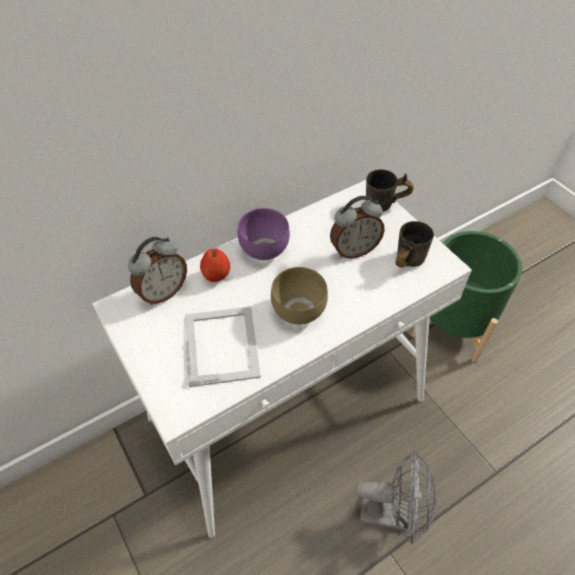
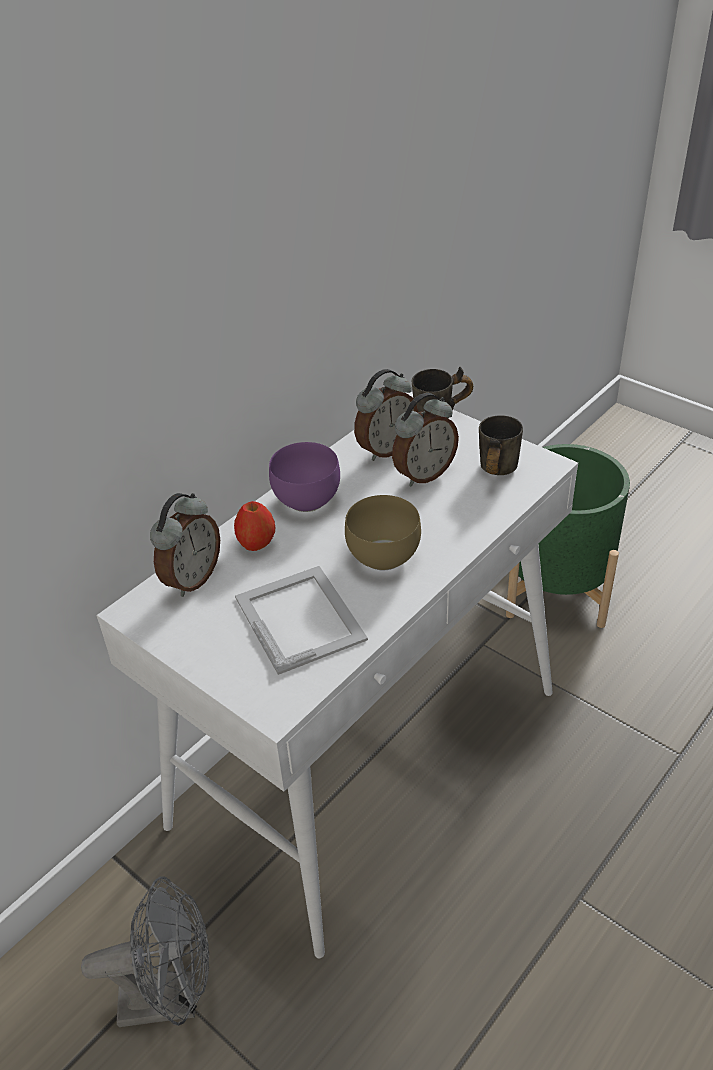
camera: 15 degrees left, 10 degrees down
grey fan [355,450,436,544] -> grey fan moved to [81,877,209,1027]
none -> alarm clock [354,369,418,461]

